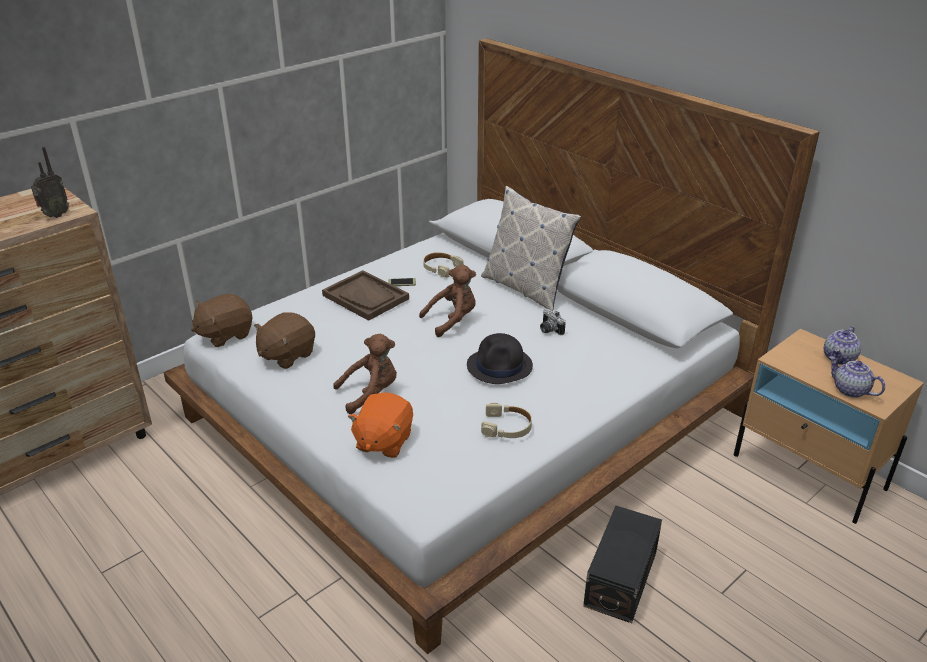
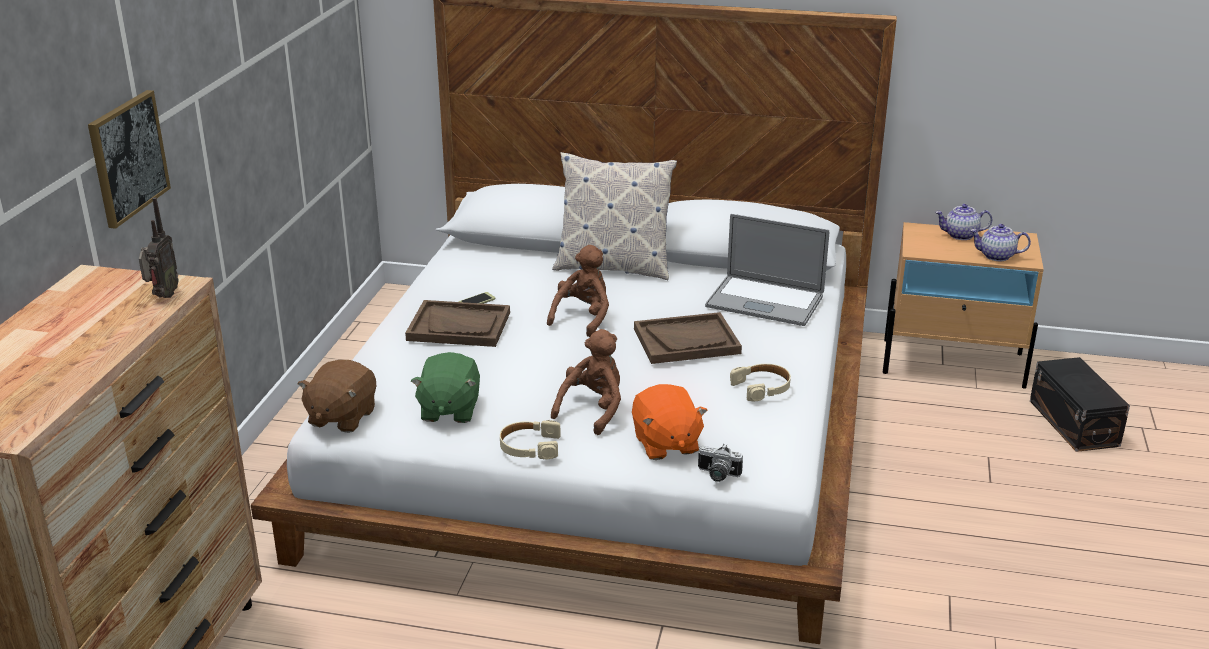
camera: 35 degrees left, 5 degrees down
brown plush toy [254,312,315,369] -> green plush toy [411,352,480,423]
beige headphones [423,252,464,278] -> beige headphones moved to [500,420,561,460]
black hat [467,333,533,384] -> brown tray [634,312,742,364]
camera [540,309,566,335] -> camera moved to [698,444,743,482]
black storage box [583,506,662,623] -> black storage box moved to [1030,357,1130,452]
teapot [824,326,861,365] -> teapot turned 90 degrees clockwise [935,204,992,240]
none -> picture [88,90,171,229]
none -> laptop [705,214,829,326]

